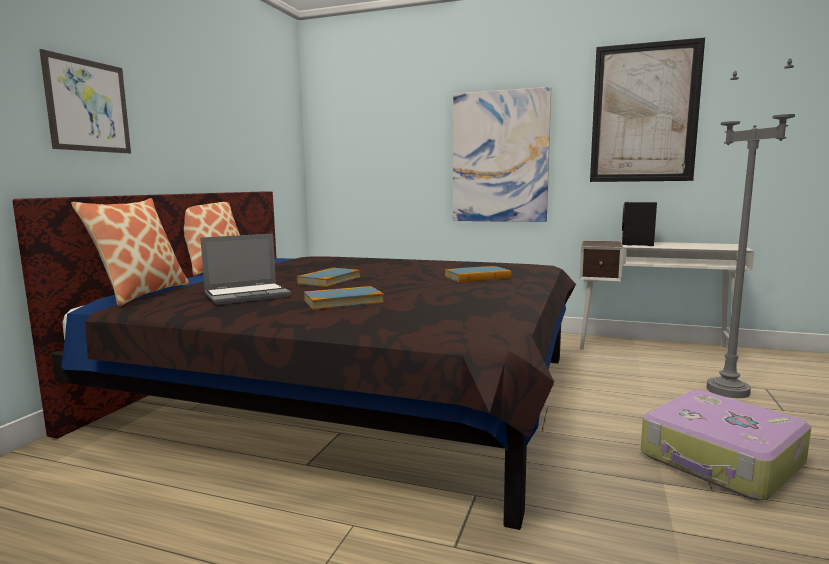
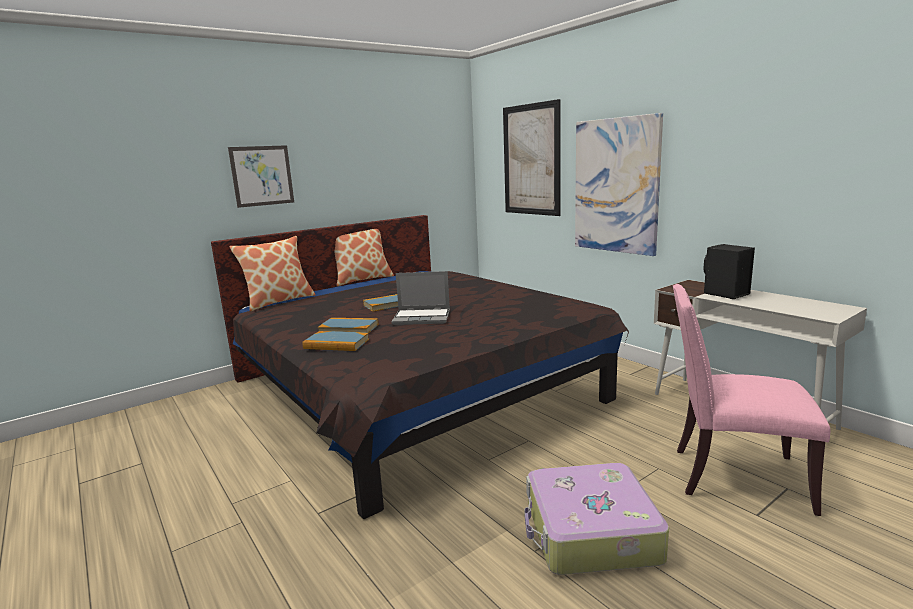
camera: 35 degrees right, 5 degrees up
laptop [200,234,291,305] -> laptop moved to [391,271,450,325]
book [445,266,511,282] -> book moved to [302,331,369,351]
picture [590,38,705,182] -> picture moved to [503,99,561,216]
grey floor lamp [707,58,795,398] -> pink chair [673,284,831,516]

